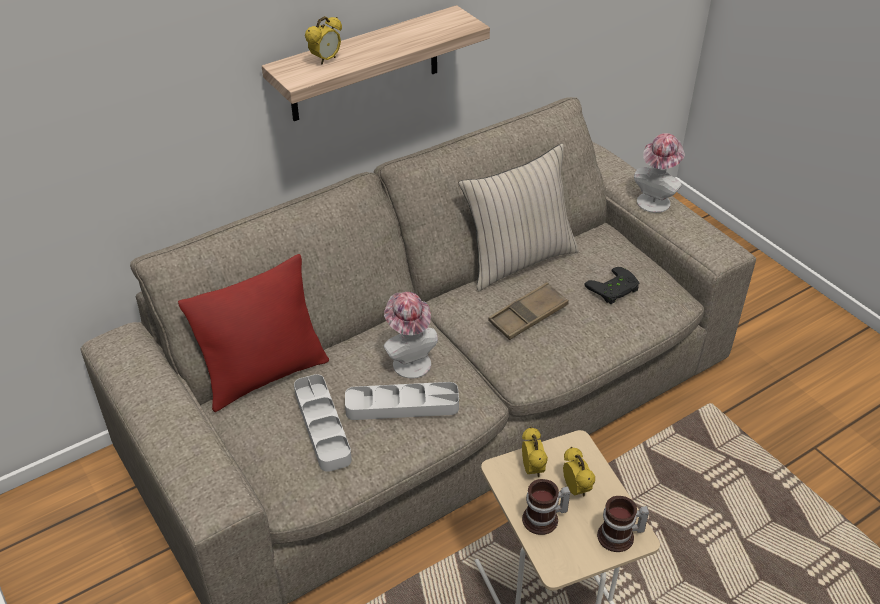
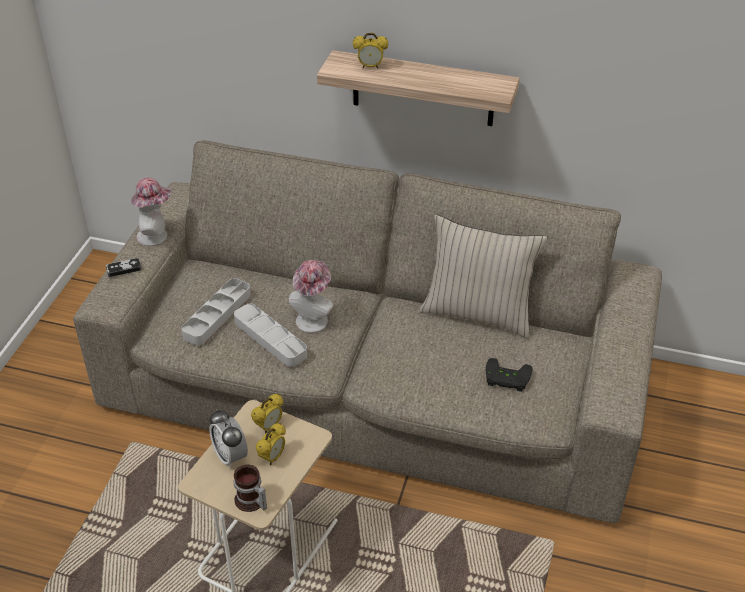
camera: 50 degrees right, 0 degrees up
red pillow [178,254,329,412] -> none
brown tray [488,282,569,340] -> none
mug [522,479,571,535] -> alarm clock [209,409,248,468]
hat [634,133,685,213] -> hat moved to [131,177,171,246]
none -> game controller [106,258,142,277]

